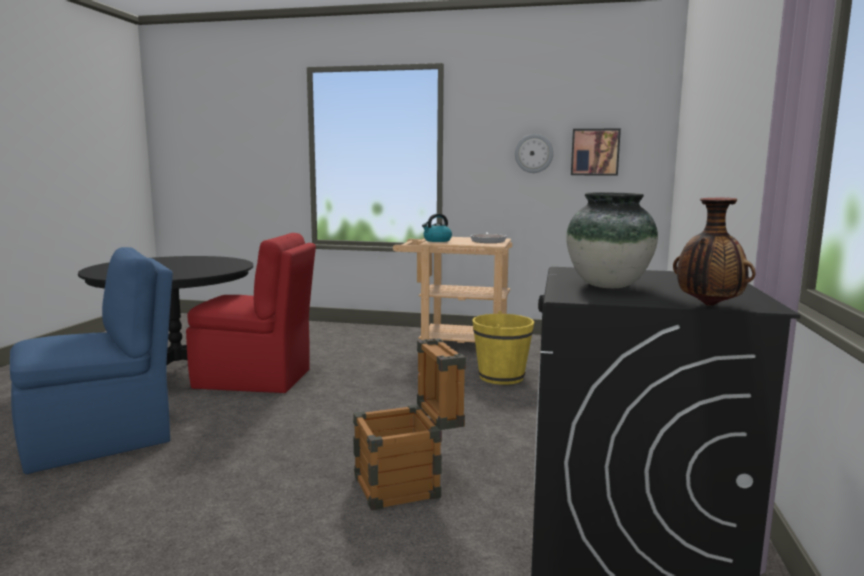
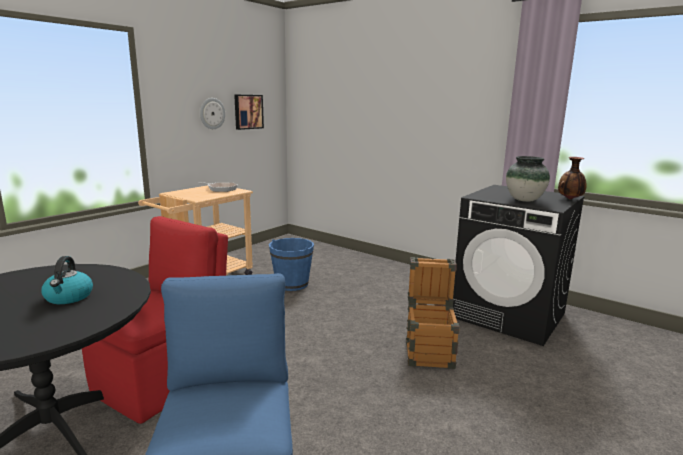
camera: 65 degrees left, 5 degrees up
kettle [422,214,452,242] -> kettle moved to [41,256,93,304]
yellow bucket [472,311,534,385] -> blue bucket [269,238,314,291]

